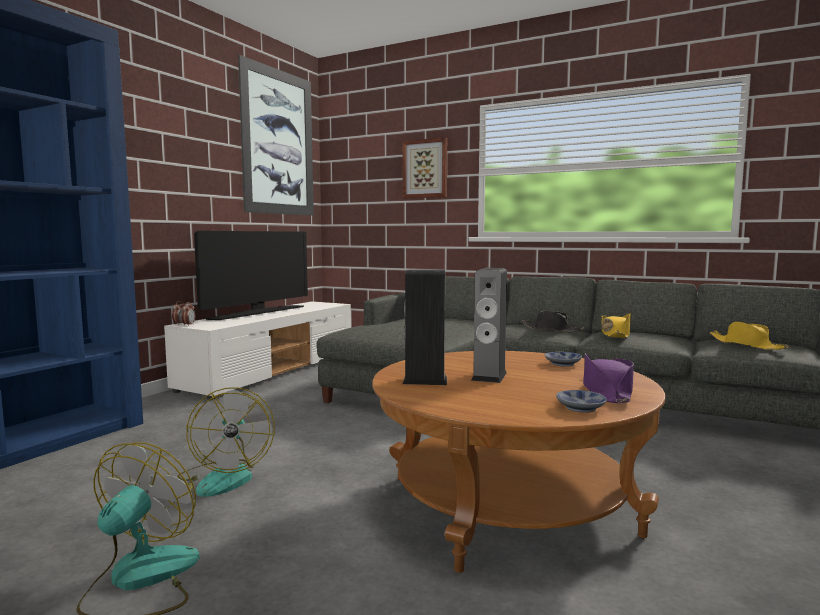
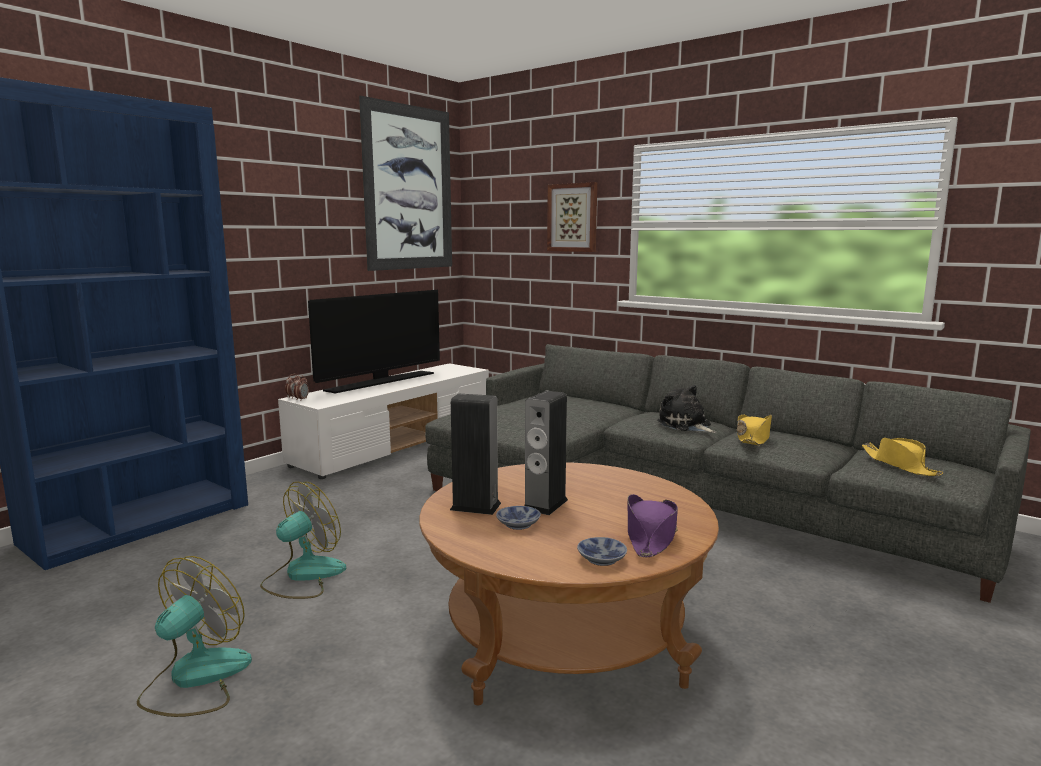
camera: 10 degrees right, 5 degrees up
fan [177,387,275,497] -> fan turned 135 degrees counterclockwise [260,482,346,599]
black hat [521,310,584,332] -> plush toy [657,385,716,433]
bowl [545,352,582,367] -> bowl moved to [496,506,541,530]

